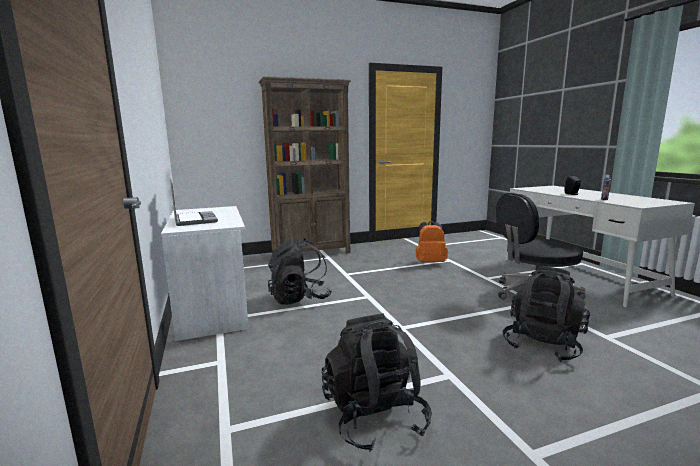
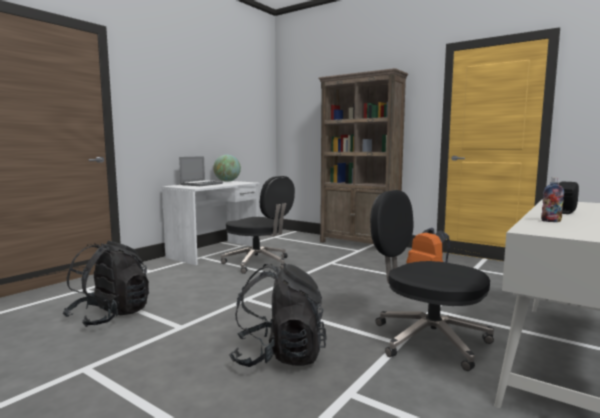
camera: 55 degrees right, 5 degrees down
black backpack [268,238,332,305] -> black office chair [221,176,295,274]
none -> globe [213,155,241,182]

